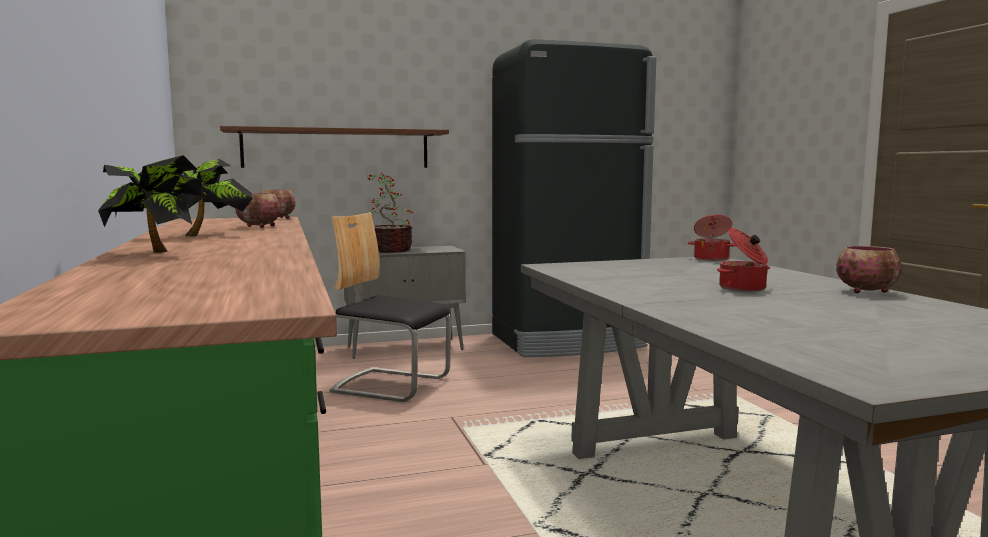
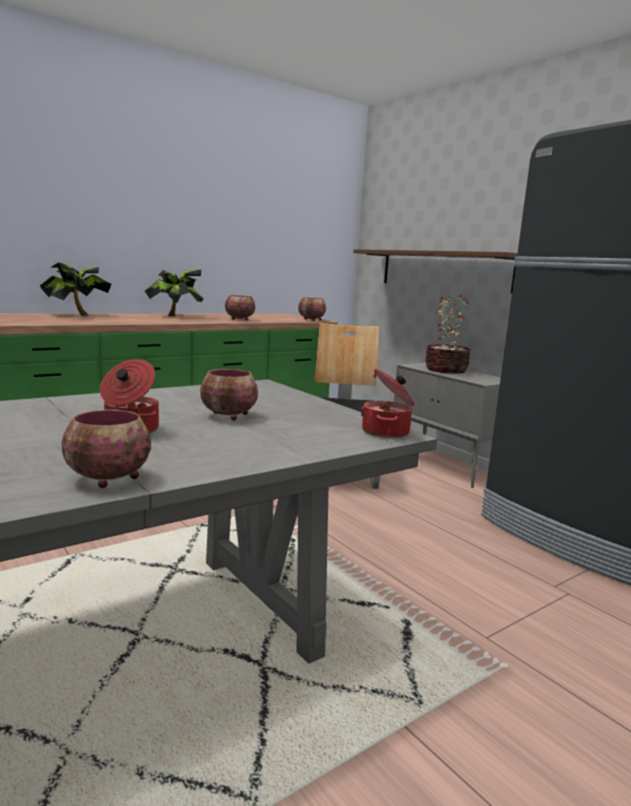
camera: 70 degrees right, 5 degrees up
none -> bowl [200,369,258,420]

